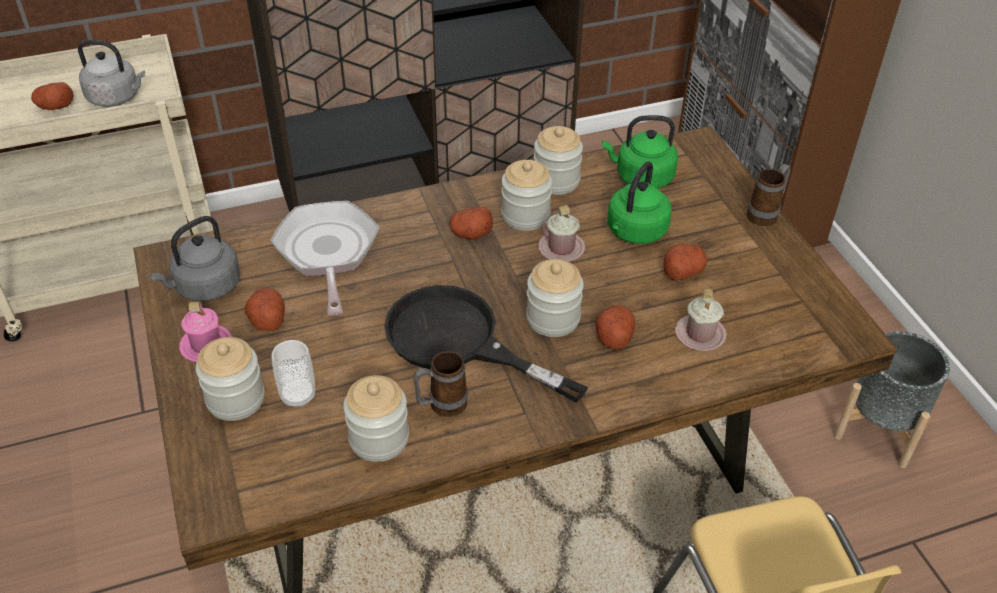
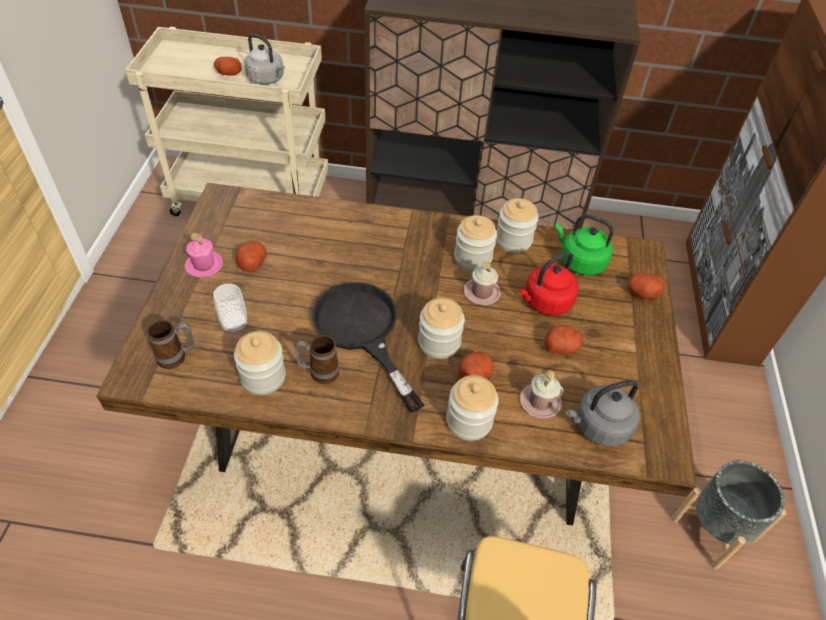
camera: 25 degrees right, 5 degrees up
grey kettle [150,216,241,301] -> grey kettle moved to [566,380,640,447]
jar [195,337,265,421] -> jar moved to [446,375,499,441]
frying pan [270,201,380,316] -> none
potato [449,207,493,240] -> potato moved to [628,273,665,299]
green kettle [607,162,672,244] -> red kettle [518,252,579,315]
mug [747,164,790,226] -> mug moved to [147,320,194,369]

